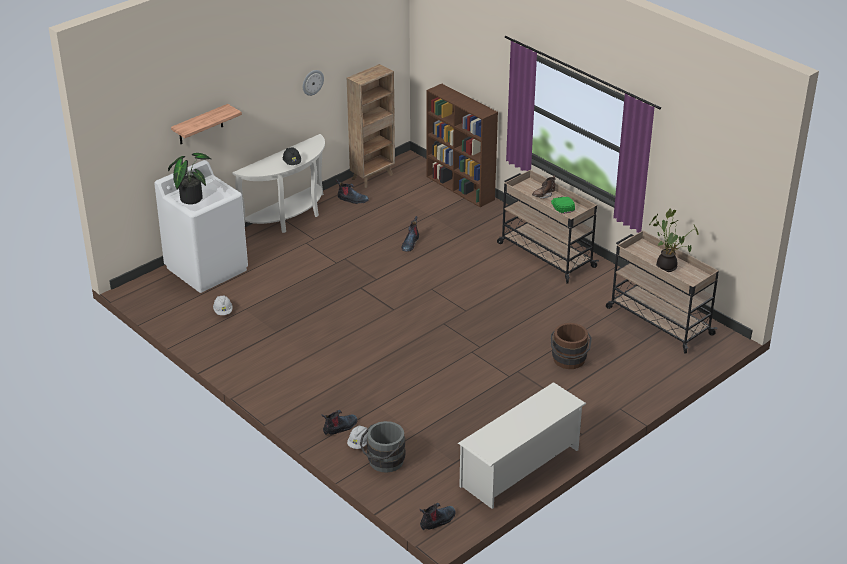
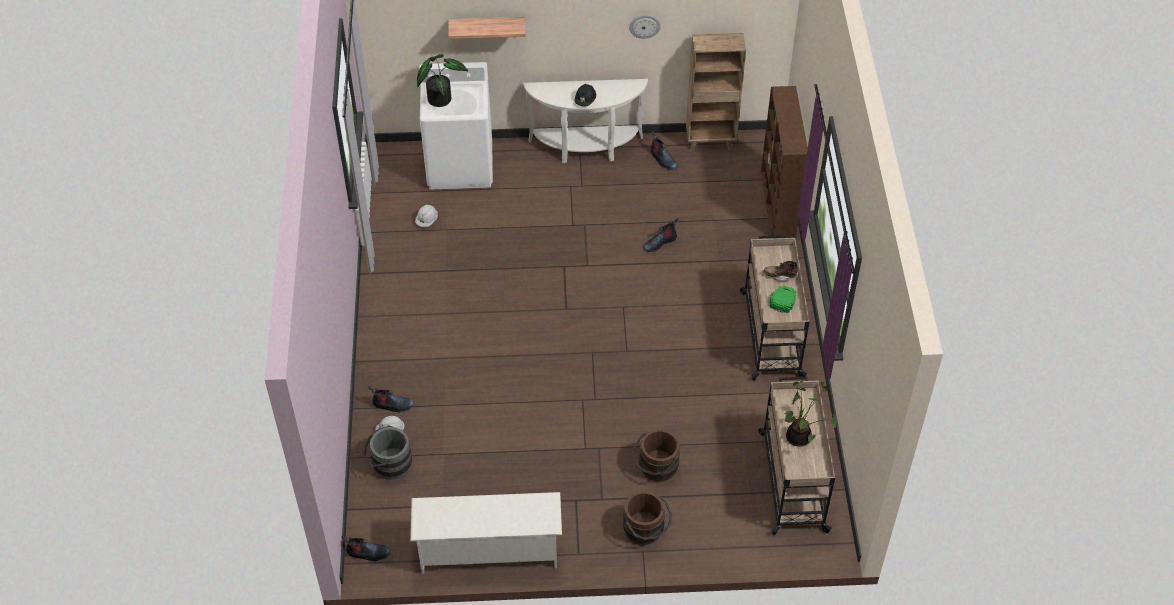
camera: 40 degrees right, 15 degrees up
none -> brown bucket [623,491,672,545]

